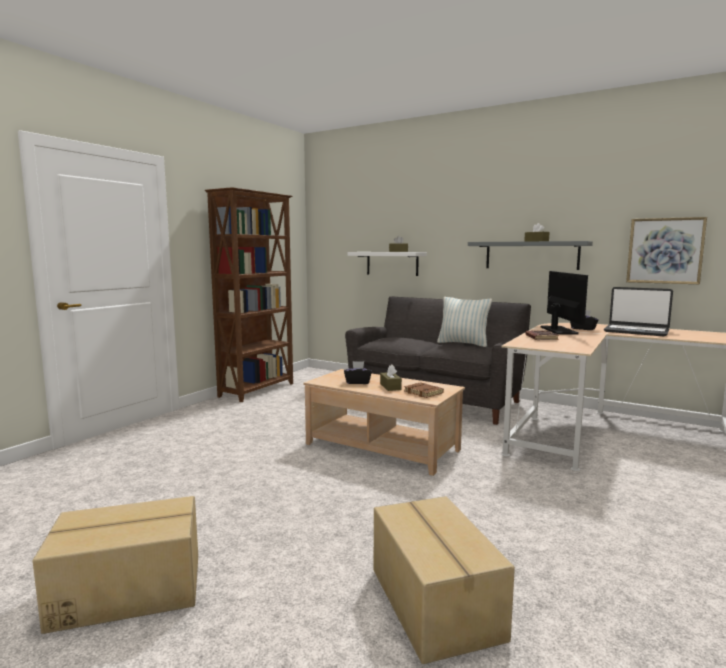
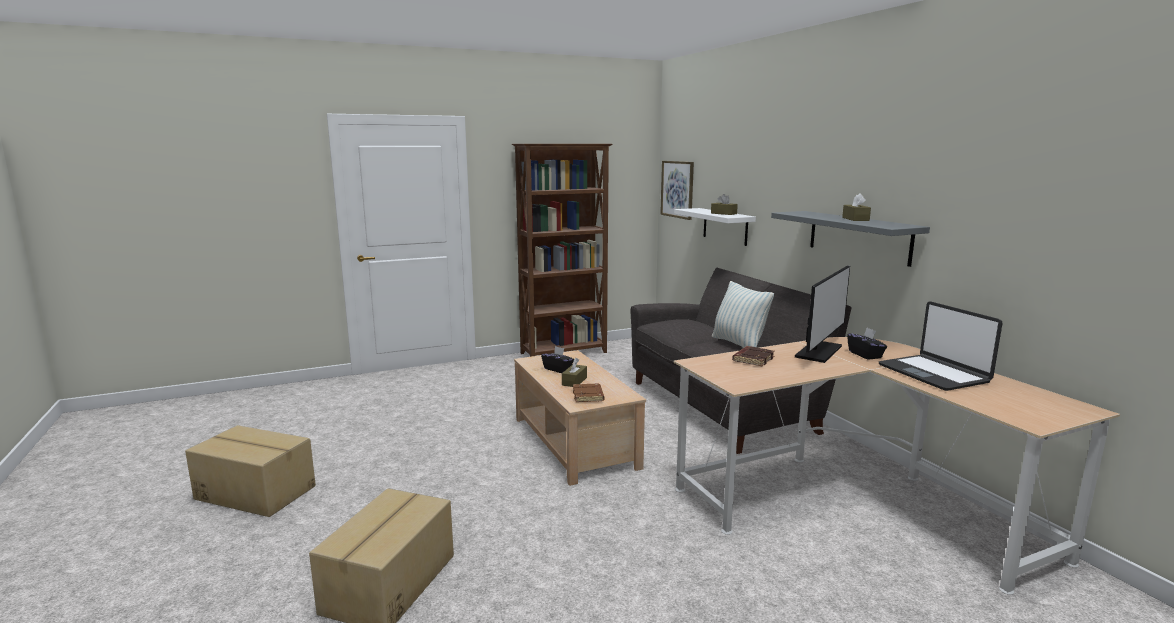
camera: 35 degrees right, 5 degrees up
picture [626,217,707,284] -> picture moved to [660,161,694,220]

